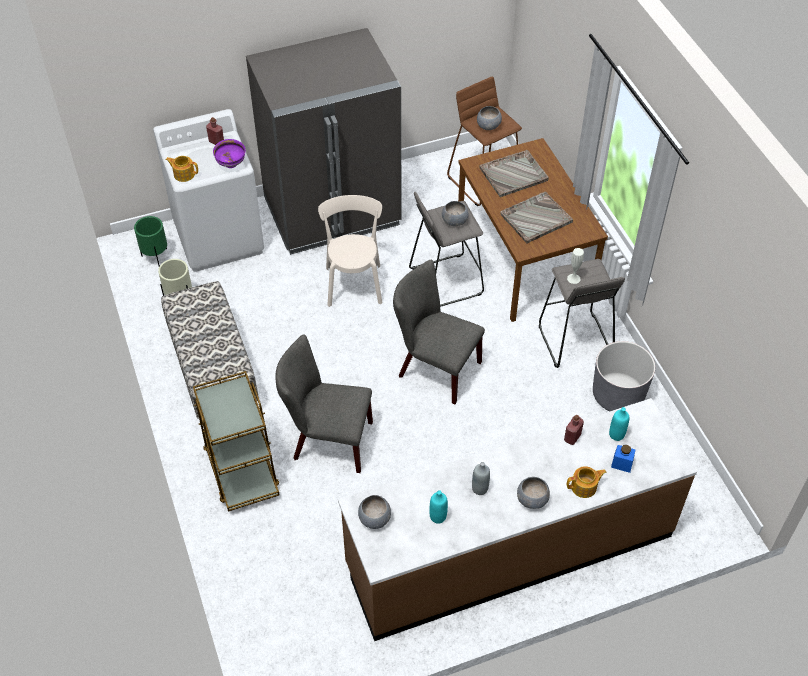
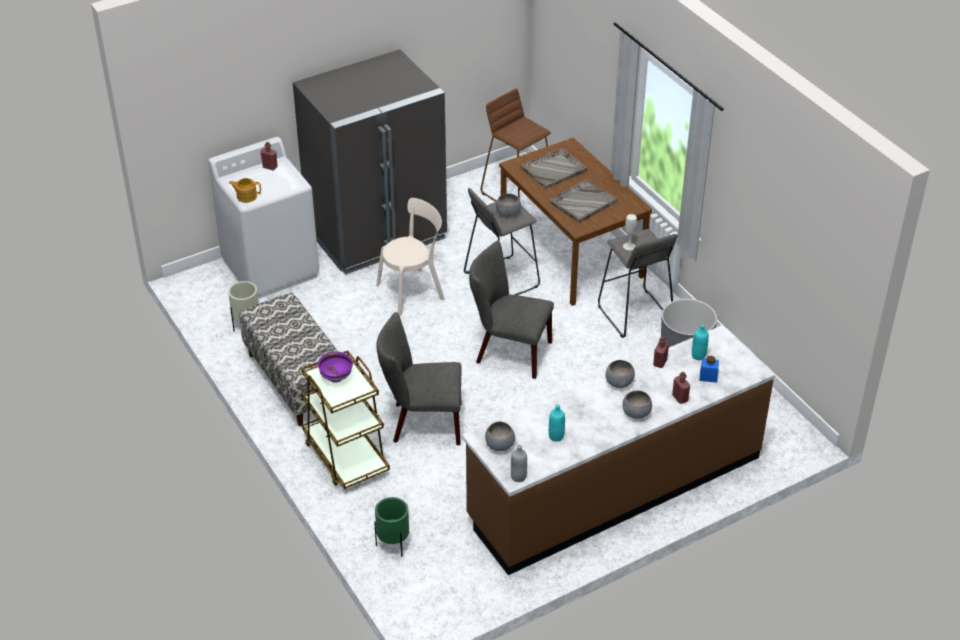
camera: 10 degrees left, 10 degrees down
green planter [134,216,167,267] -> green planter moved to [374,497,409,557]
purple bowl [213,139,246,168] -> purple bowl moved to [318,351,353,383]
beige chair [318,195,382,307] -> beige chair turned 75 degrees clockwise [376,198,445,315]
grey bottle [472,462,490,495] -> grey bottle moved to [511,445,527,482]
grey bowl [477,106,502,130] -> grey bowl moved to [606,360,635,388]
teapot [567,466,606,498] -> red bottle [672,372,690,404]

